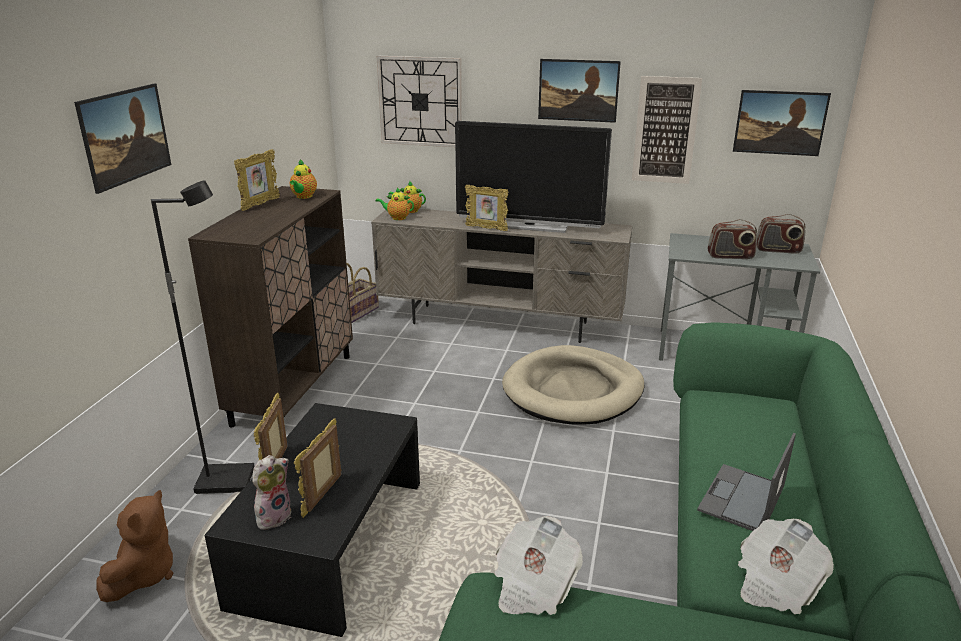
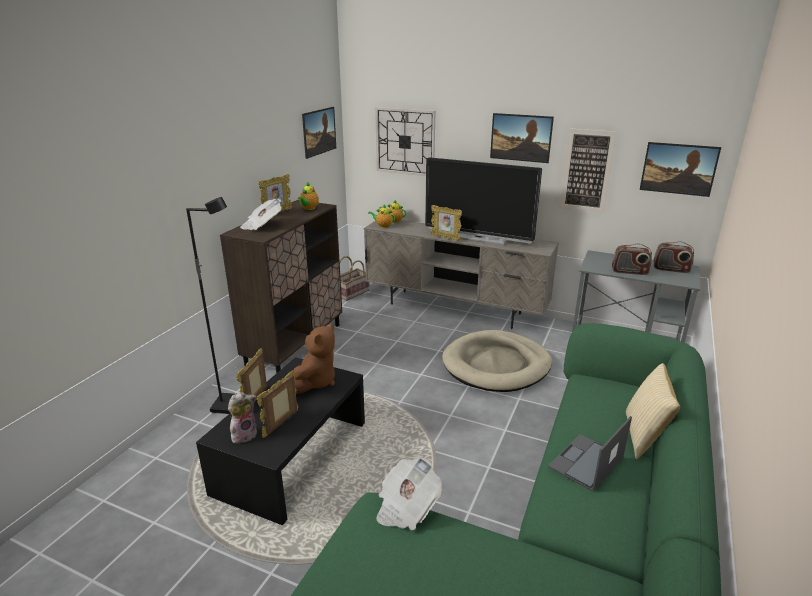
camera: 10 degrees right, 0 degrees up
picture [74,84,171,194] -> picture moved to [302,107,336,159]
brown plush toy [96,490,174,602] -> brown plush toy moved to [294,323,335,394]
newspaper [738,519,834,614] -> newspaper moved to [240,199,282,230]
none -> pillow [626,363,680,460]

